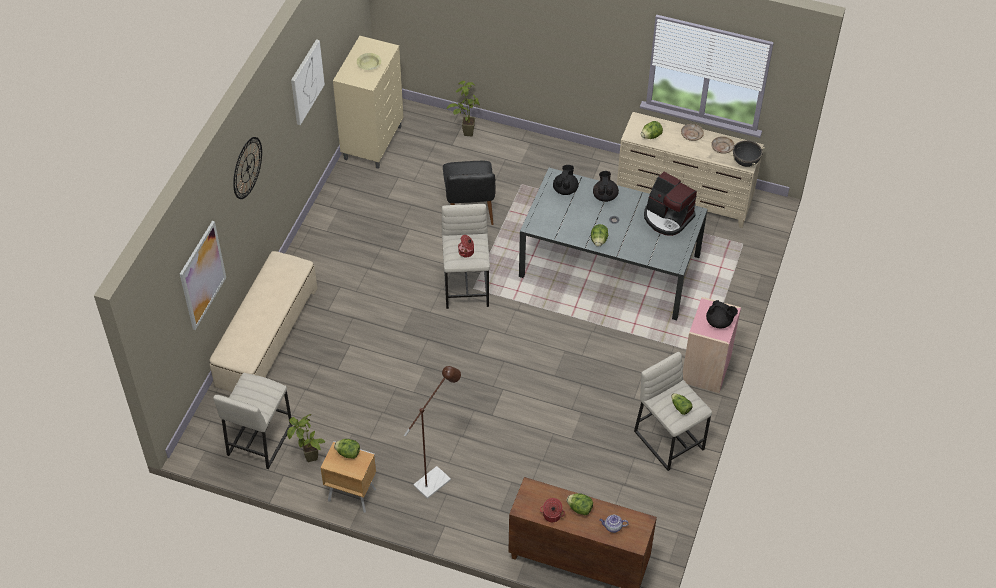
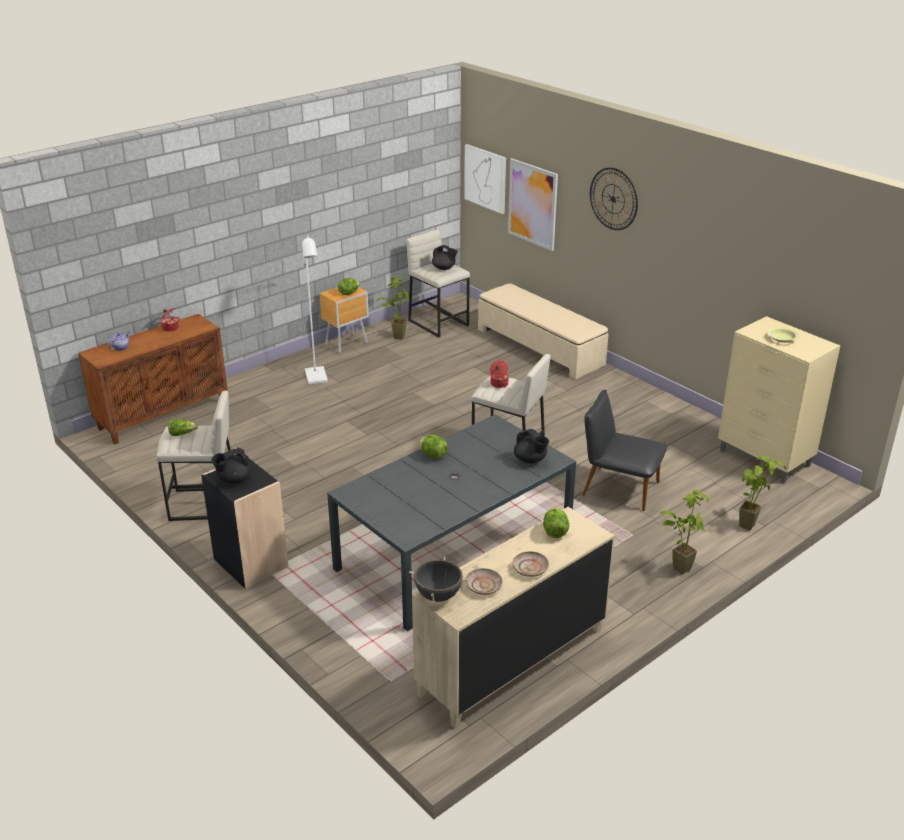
camera: 120 degrees right, 20 degrees down
picture [291,39,325,125] -> picture moved to [464,144,506,214]
brown floor lamp [404,366,461,499] -> white floor lamp [302,236,328,384]
lettuce [567,493,593,515] -> none
black teapot [593,171,619,202] -> black teapot moved to [432,245,458,270]
coffee machine [644,172,697,236] -> none
pink bookcase [683,297,741,393] -> black bookcase [201,458,289,589]
none -> potted plant [659,490,709,575]

